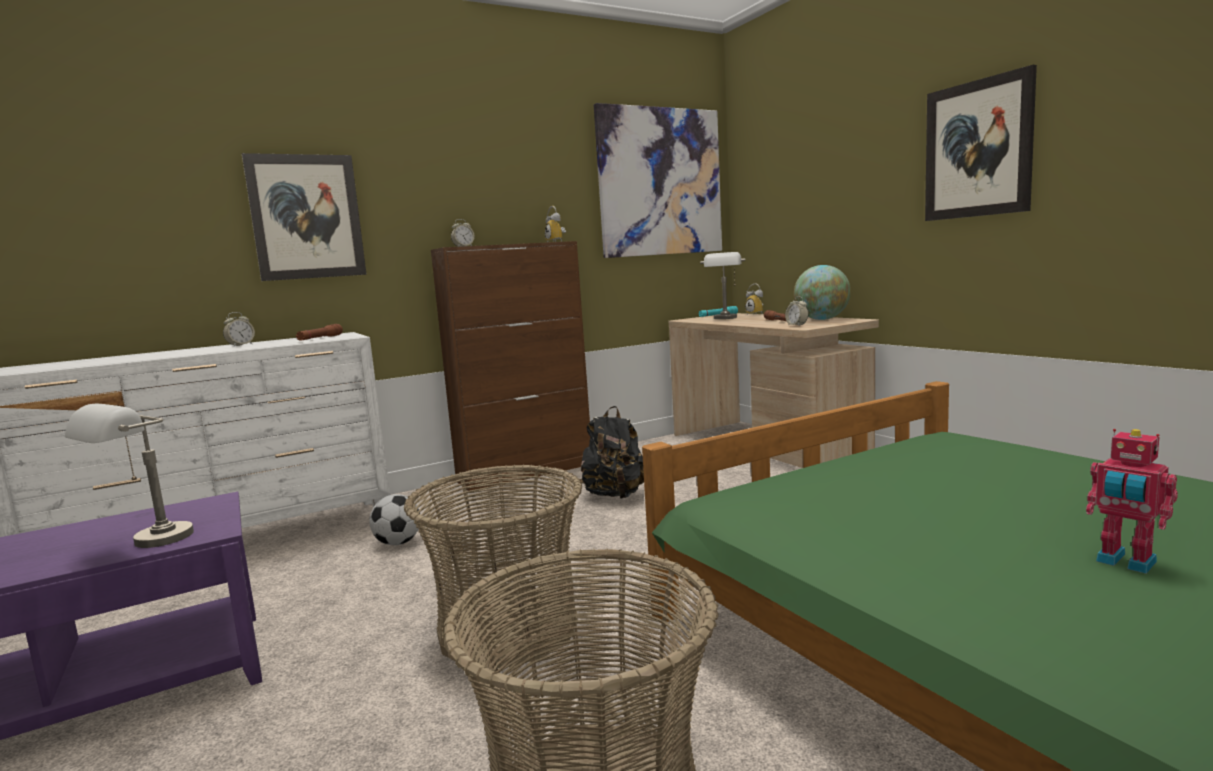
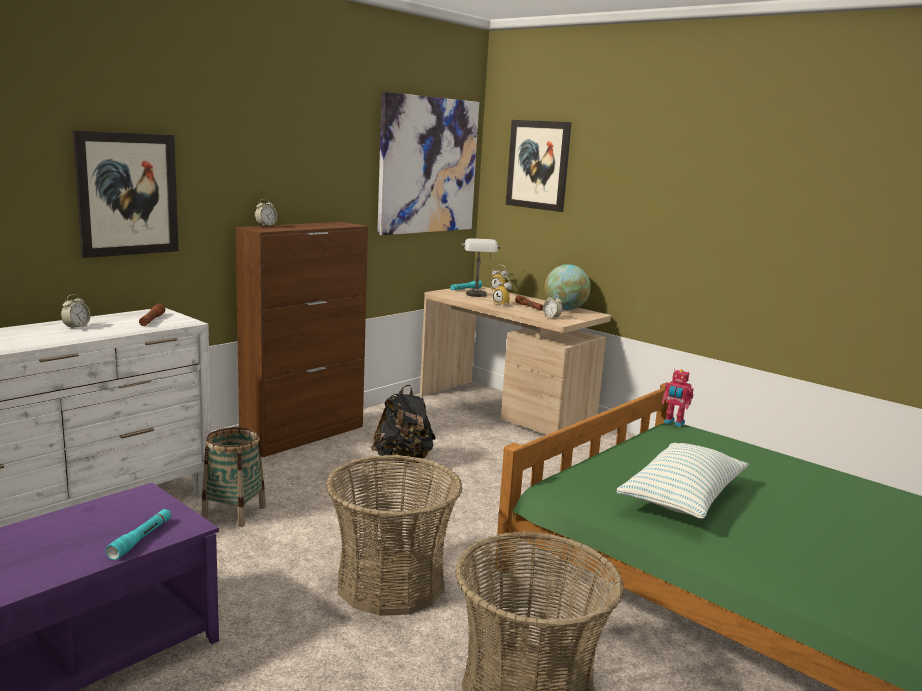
camera: 20 degrees left, 5 degrees up
grey table lamp [65,404,194,548] -> turquoise flashlight [105,509,171,560]
football [369,494,420,545] -> basket [202,427,266,527]
alarm clock [545,206,566,242] -> alarm clock moved to [493,276,512,306]
picture [925,65,1037,221] -> picture moved to [506,120,572,212]
toy robot [1086,429,1178,574] -> toy robot moved to [662,369,693,427]
none -> pillow [617,443,749,519]

